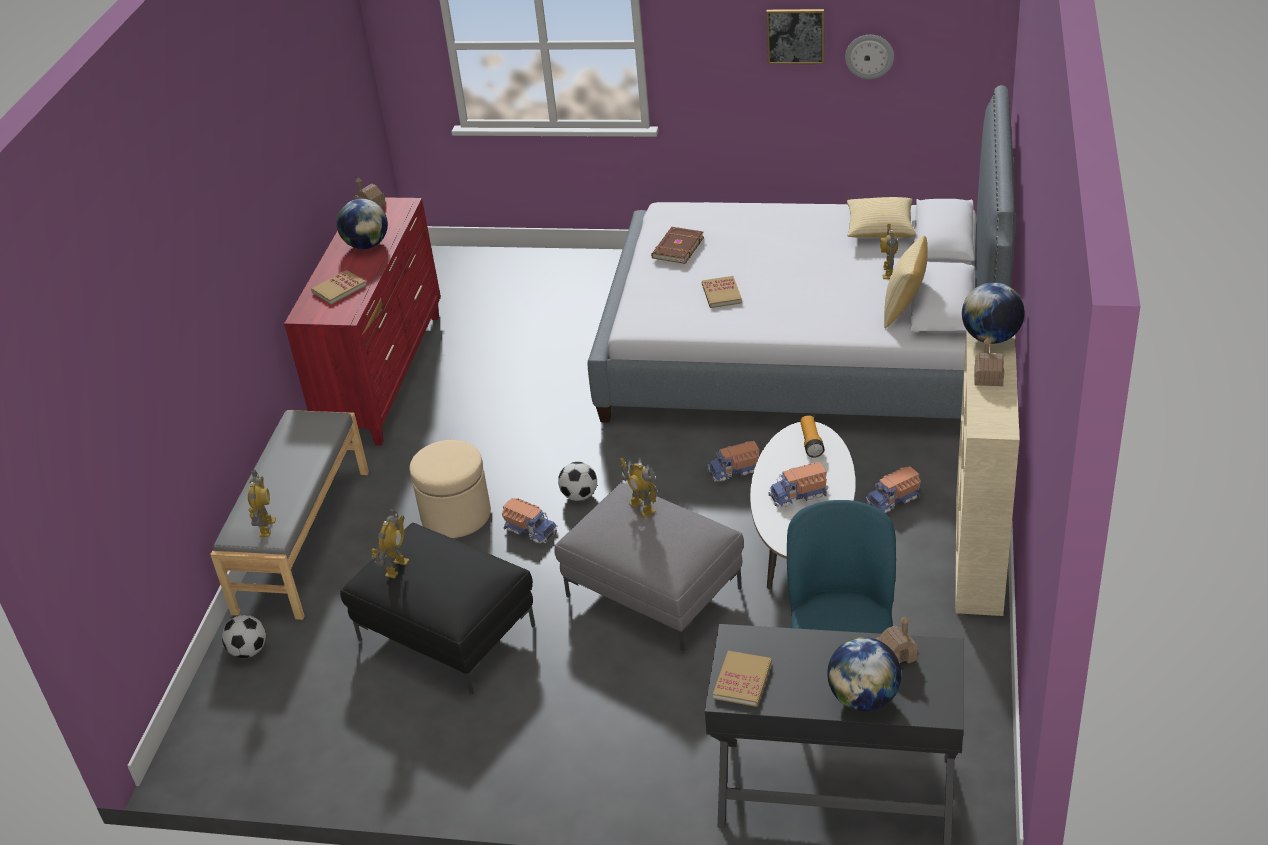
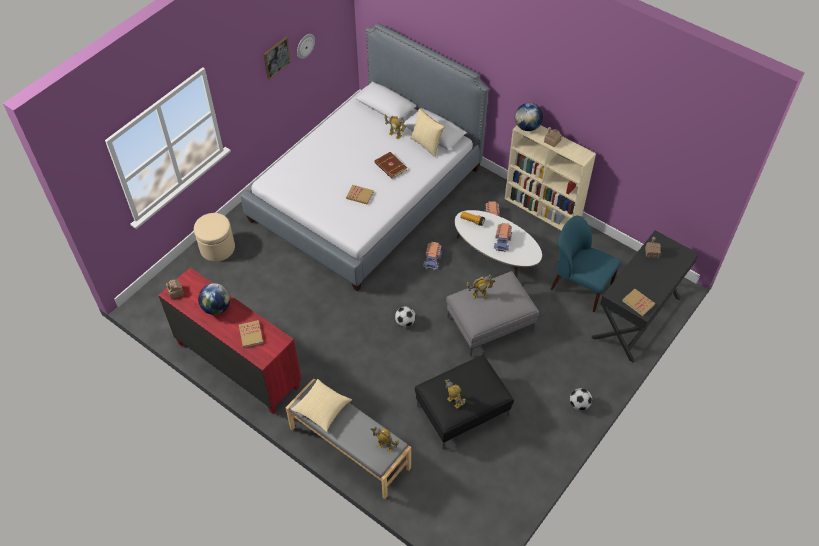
camera: 65 degrees left, 15 degrees up
football [222,615,266,658] -> football moved to [570,388,592,411]
beige ottoman [410,440,491,538] -> beige ottoman moved to [194,213,235,262]
toy truck [502,498,557,543] -> none
brown book [651,227,704,264] -> brown book moved to [374,152,407,179]
globe [827,637,902,711] -> none
pillow [847,197,916,238] -> pillow moved to [291,379,352,432]

